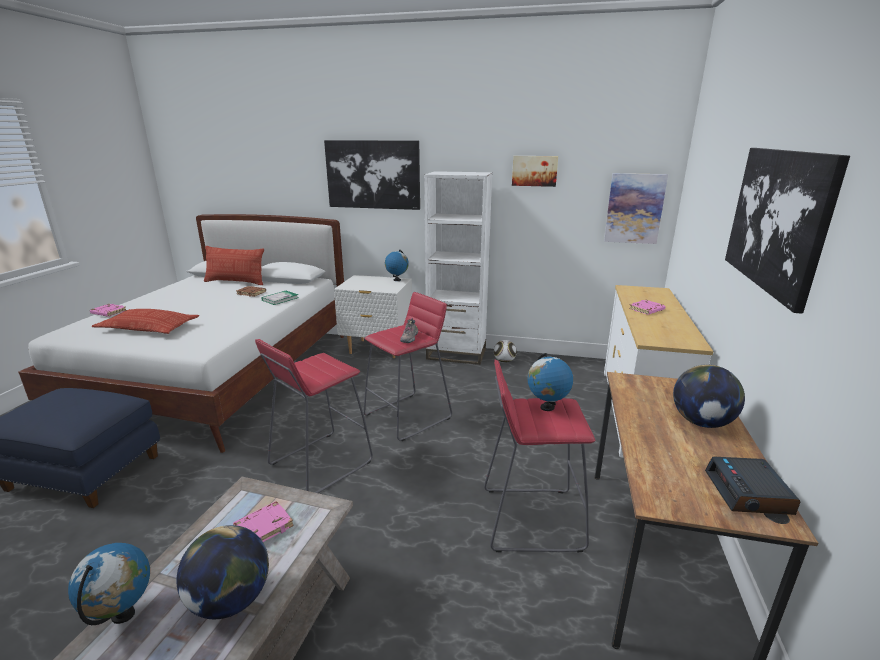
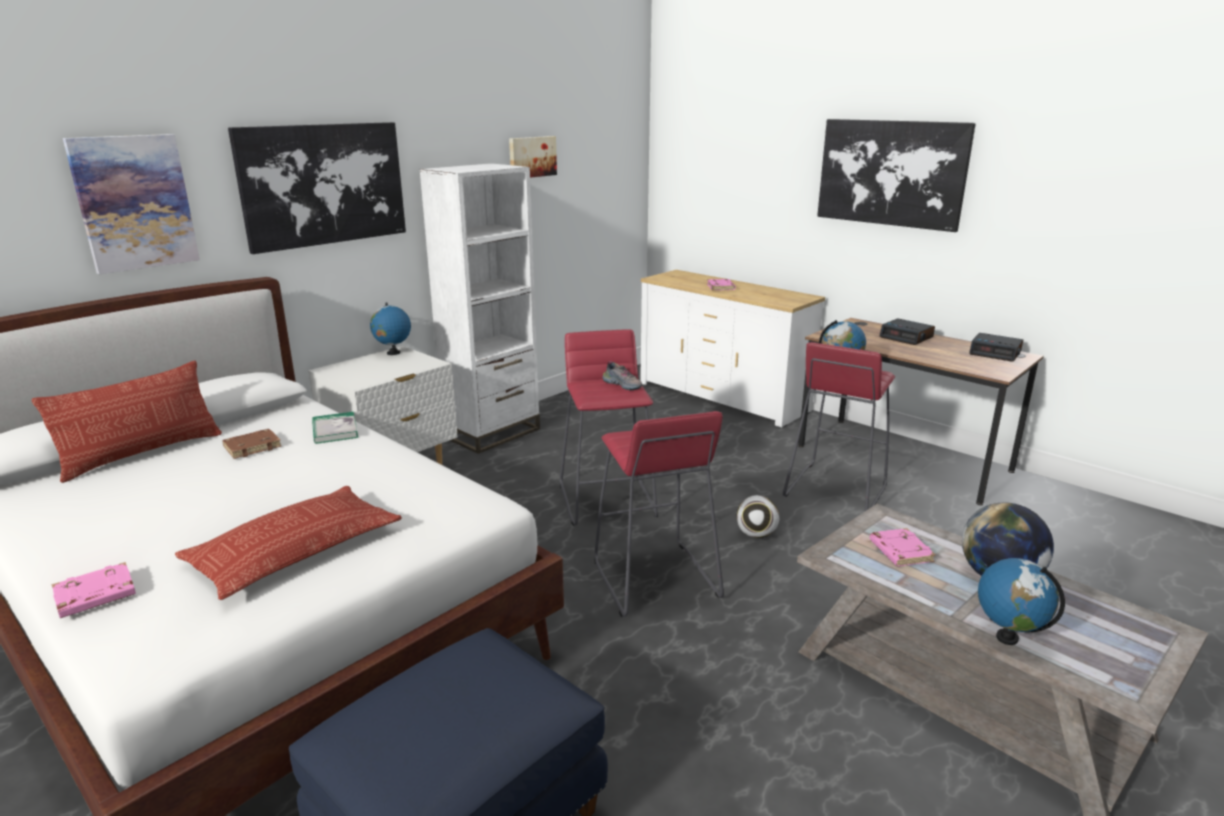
camera: 60 degrees left, 0 degrees up
football [494,340,517,363] -> football moved to [736,495,779,538]
picture [604,173,668,244] -> picture moved to [63,134,200,274]
globe [673,365,745,428] -> alarm clock [880,318,935,345]

